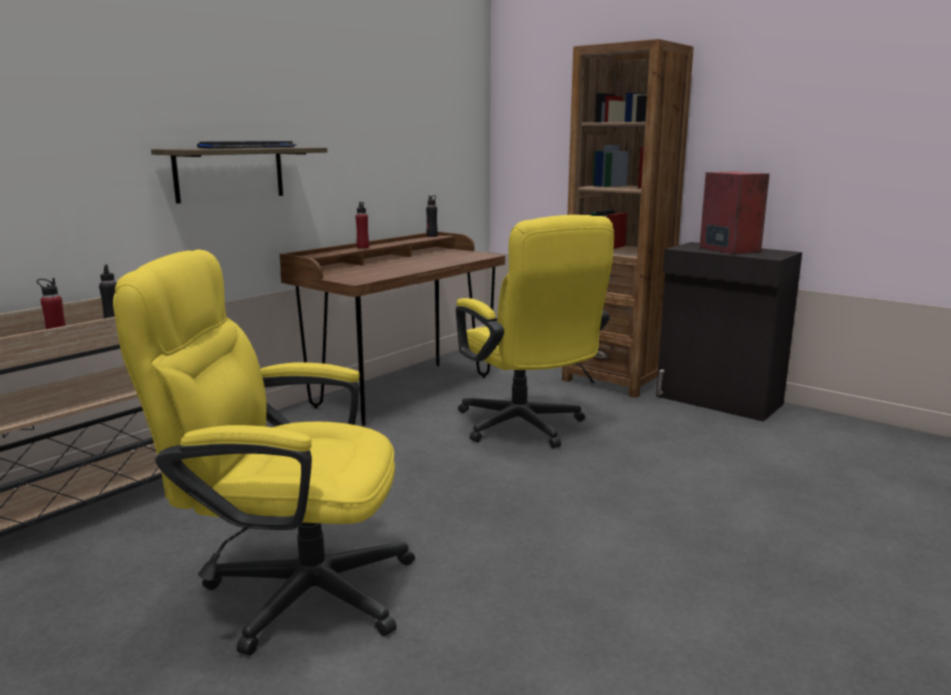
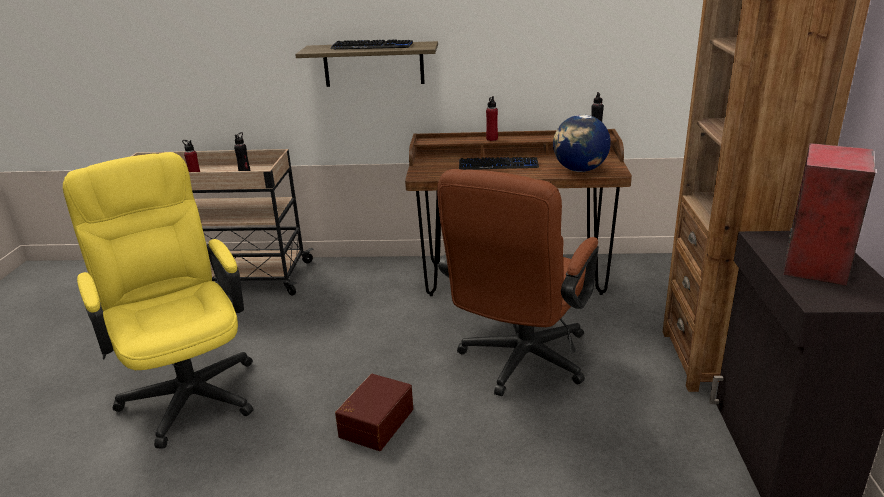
camera: 55 degrees right, 10 degrees up
yellow office chair [456,215,614,448] -> brown office chair [437,169,599,396]
none -> brown storage box [335,374,413,451]
none -> keyboard [459,157,539,170]
none -> globe [553,115,611,172]

